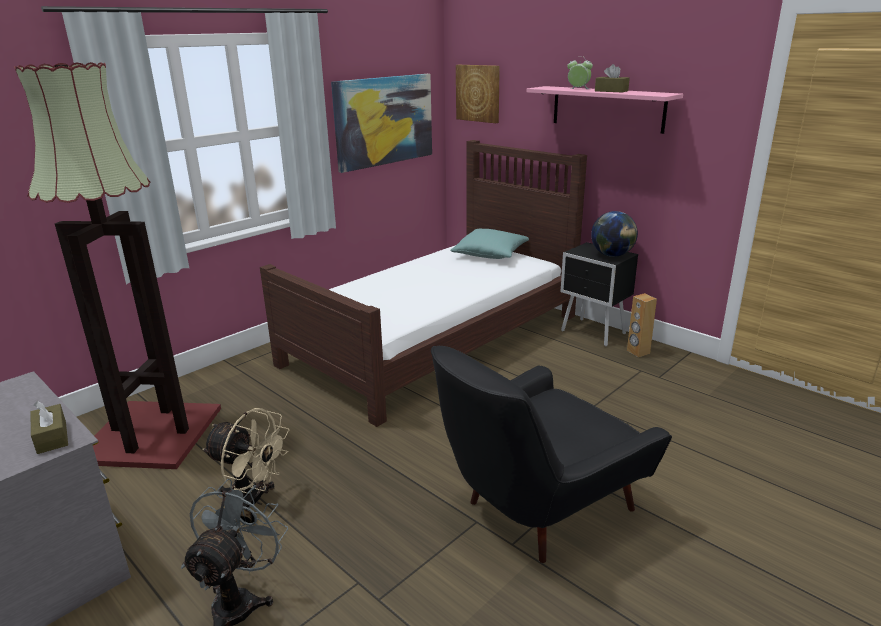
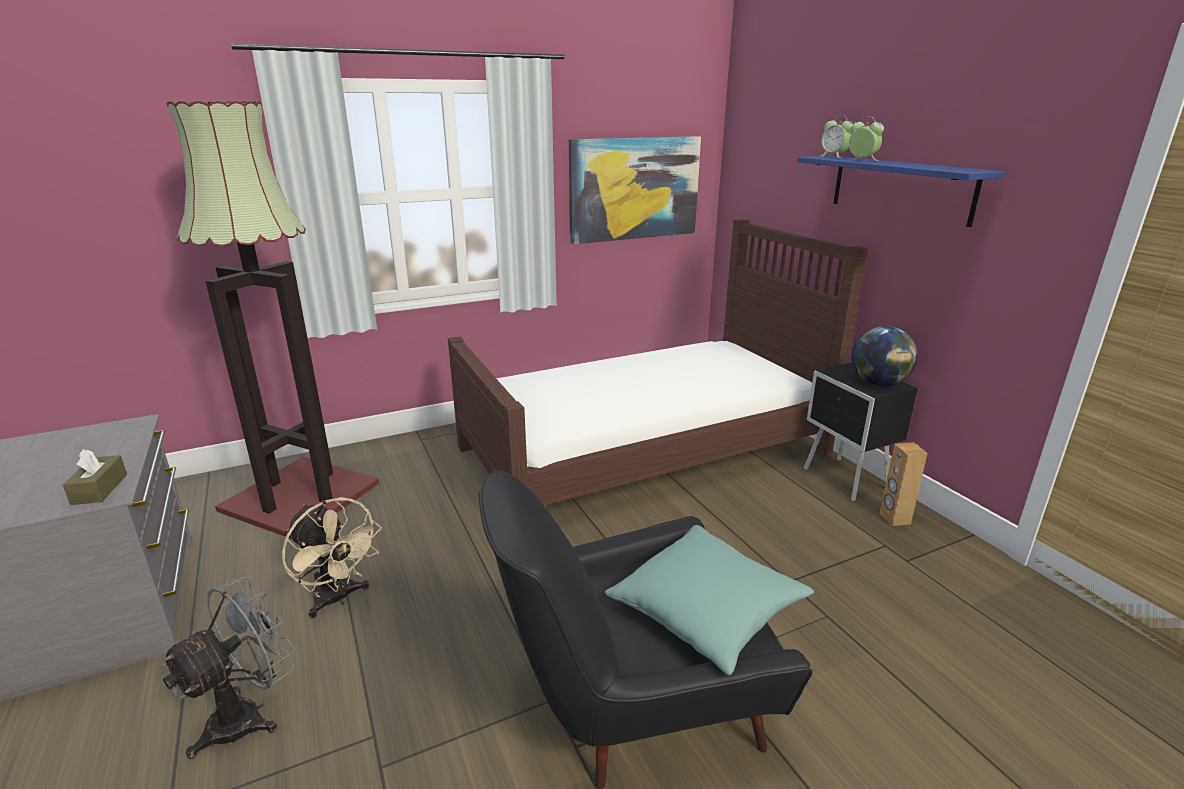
camera: 20 degrees right, 0 degrees up
turquoise pillow [450,229,529,259] -> turquoise pillow moved to [605,525,814,675]
picture [456,65,500,123] -> none
pink shelf [526,86,683,134] -> blue shelf [797,156,1005,227]
brown tissue box [595,64,630,92] -> none
none -> alarm clock [821,115,853,158]

